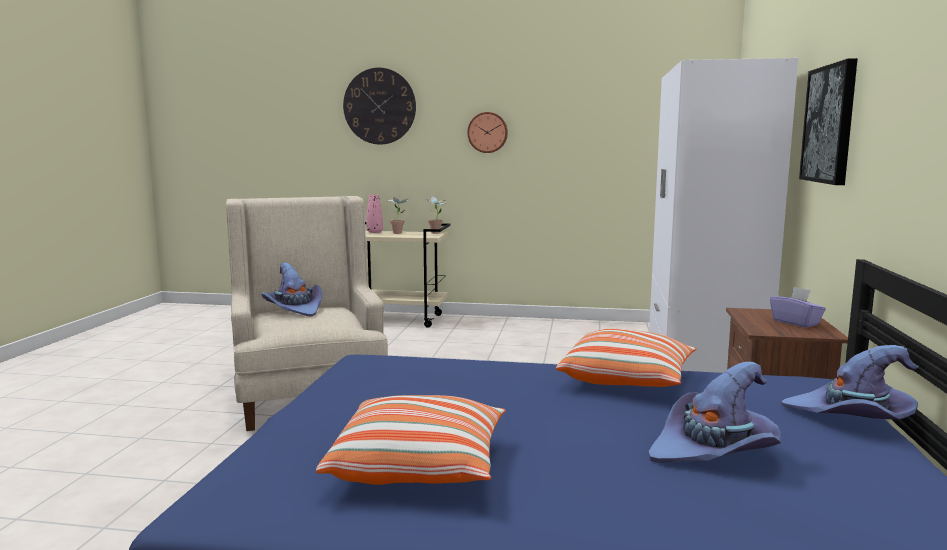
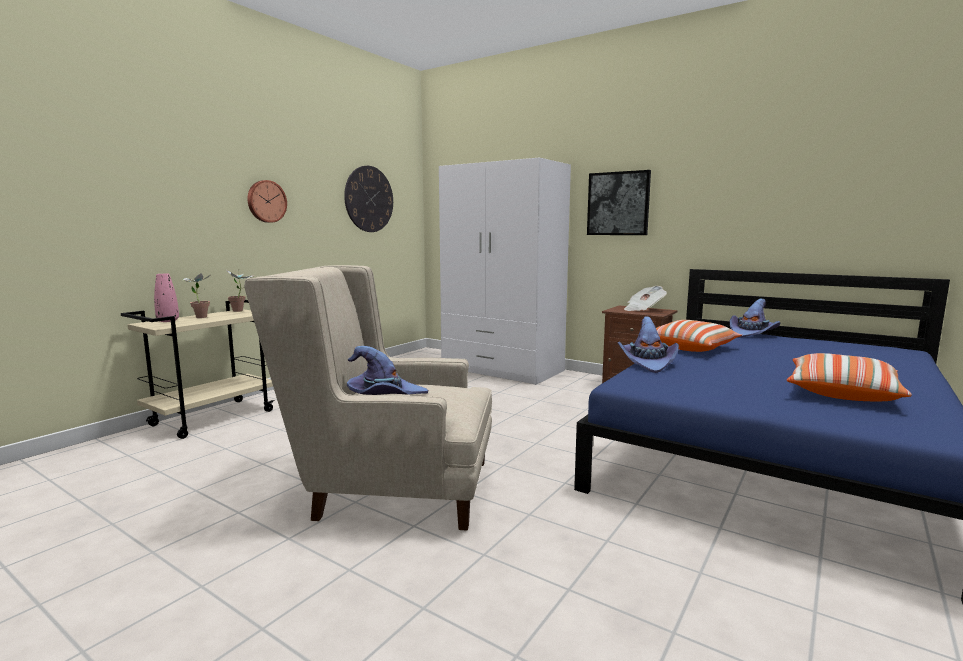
camera: 65 degrees left, 0 degrees up
wall clock [343,68,416,145] -> wall clock moved to [344,166,393,232]
purple hat [649,362,781,463] -> purple hat moved to [618,317,679,373]
purple tissue box [770,287,826,328] -> newspaper [624,286,667,311]

